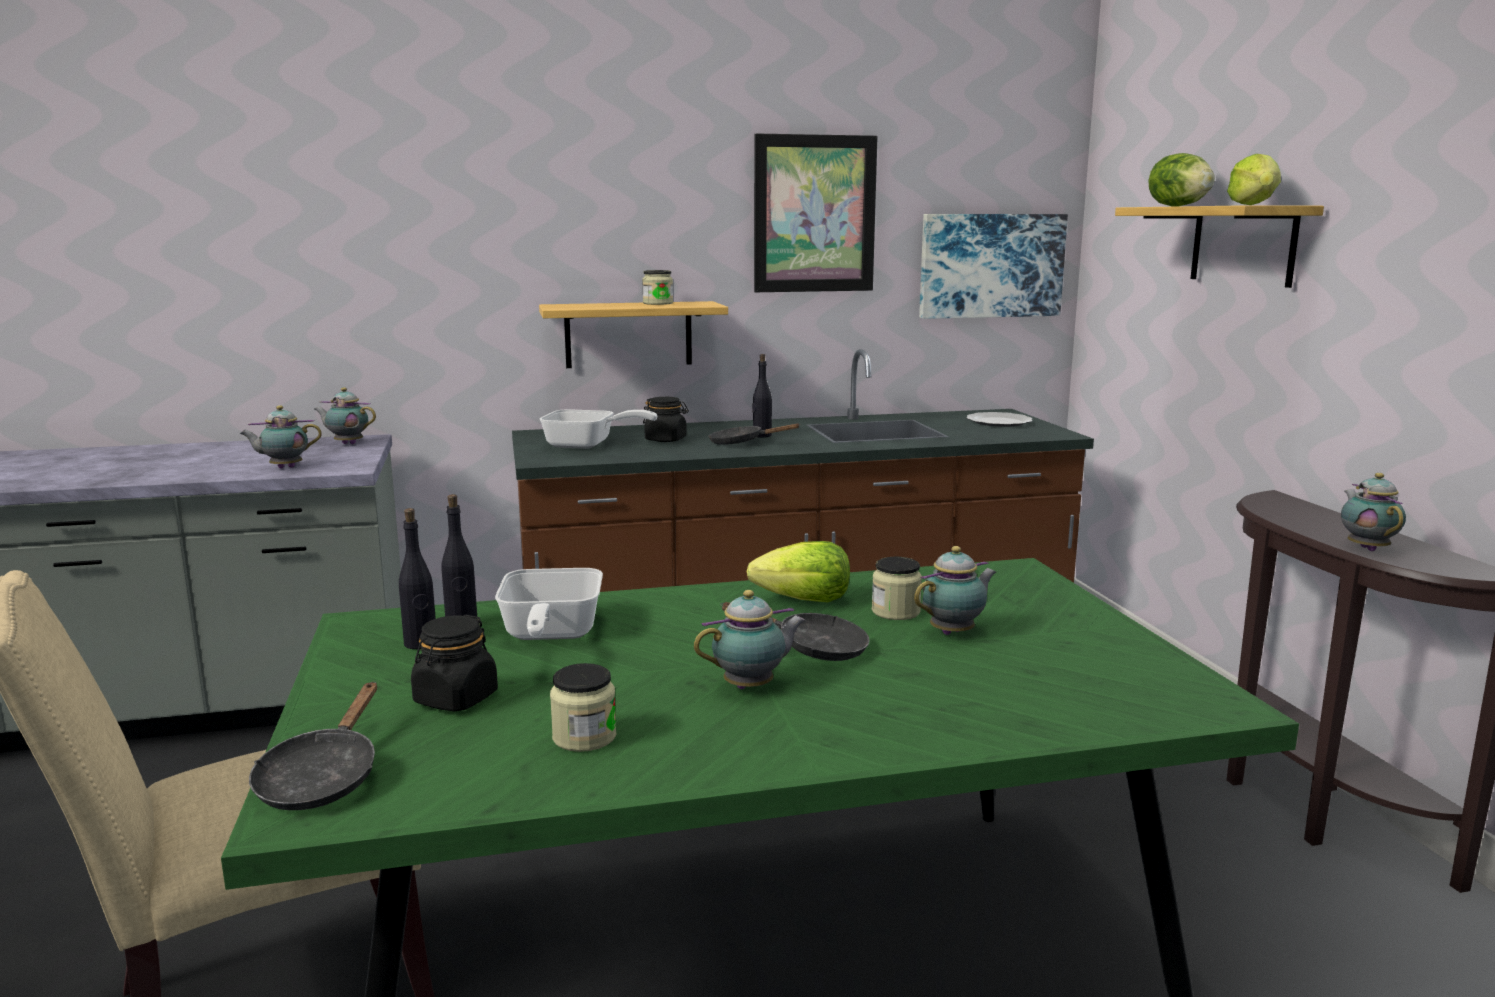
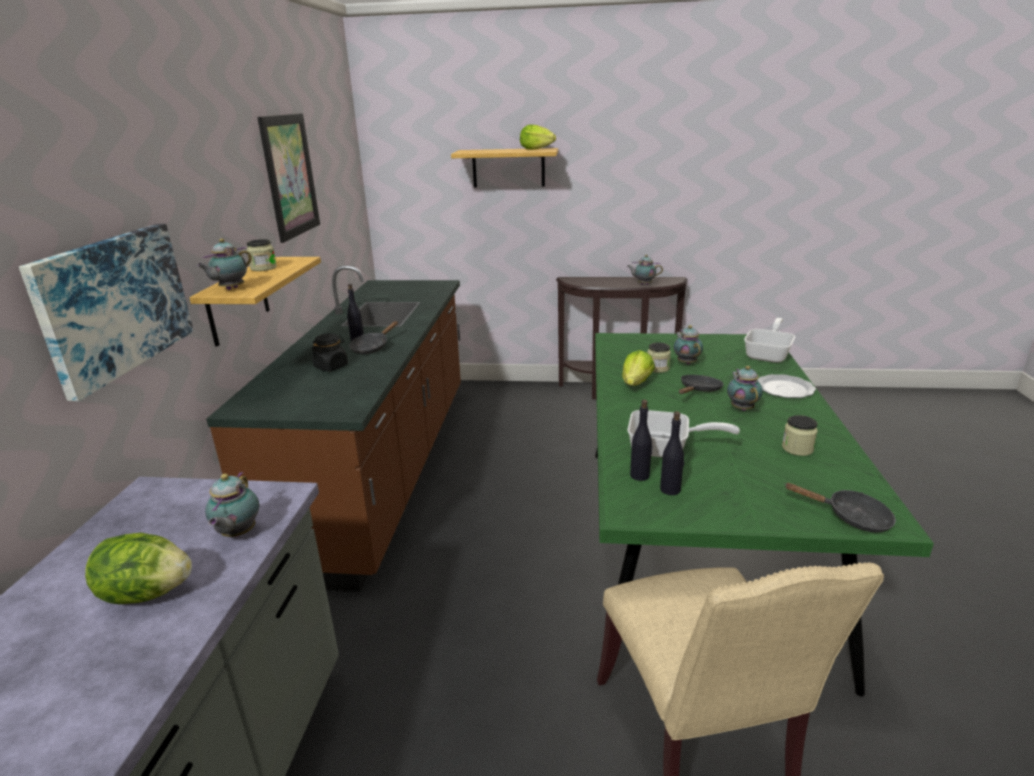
camera: 70 degrees left, 10 degrees up
teapot [314,387,376,444] -> teapot moved to [197,239,252,290]
black jar [411,615,498,711] -> none
frying pan [540,409,658,449] -> frying pan moved to [744,318,795,363]
picture [919,214,1068,319] -> picture moved to [19,224,194,401]
plate [966,412,1032,427] -> plate moved to [758,374,816,398]
lettuce [1148,153,1215,207] -> lettuce moved to [85,533,192,604]

